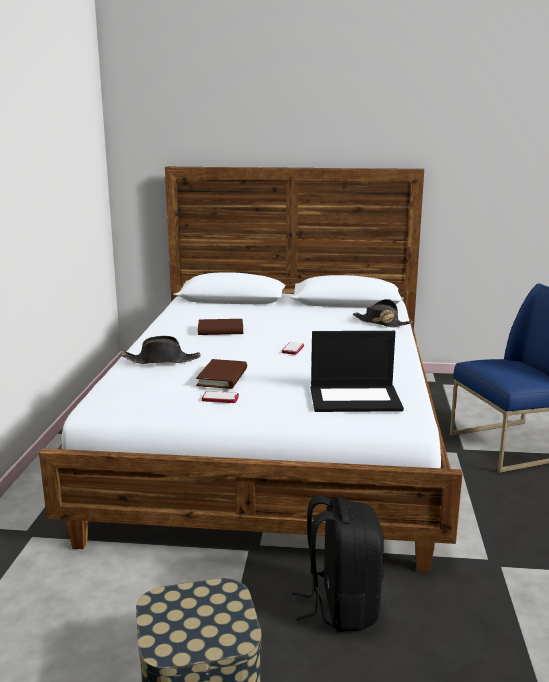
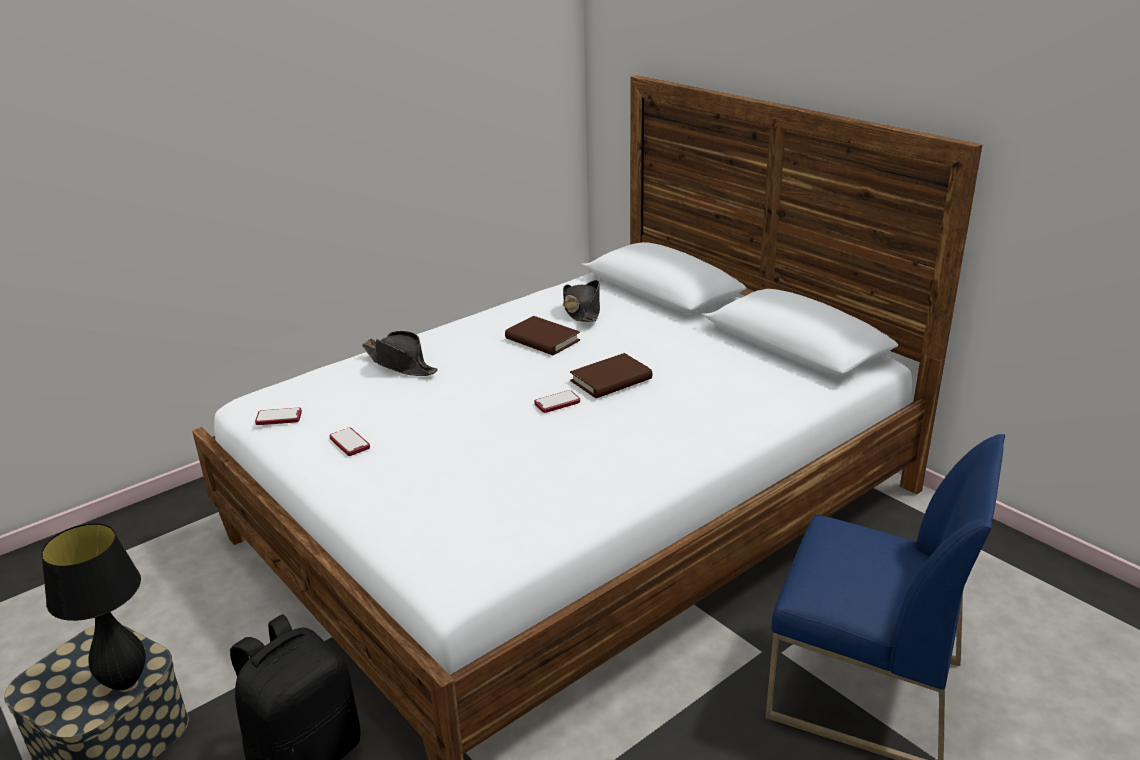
camera: 45 degrees right, 10 degrees up
brown book [196,359,247,389] -> brown book moved to [570,353,652,398]
laptop [311,331,404,412] -> none
black hat [353,299,413,327] -> black hat moved to [563,280,600,322]
none -> black table lamp [41,523,146,690]
none -> phone [255,408,302,425]

